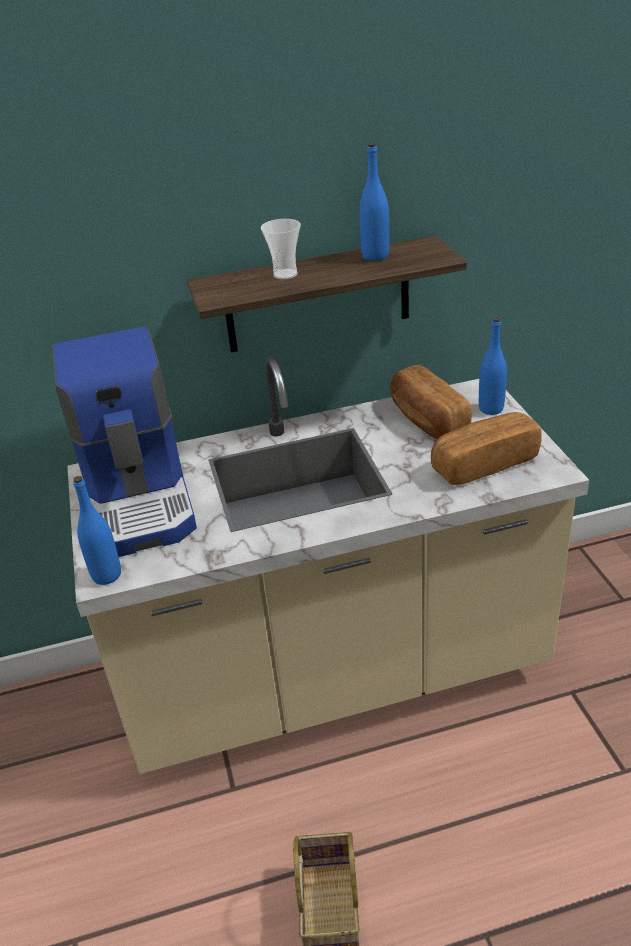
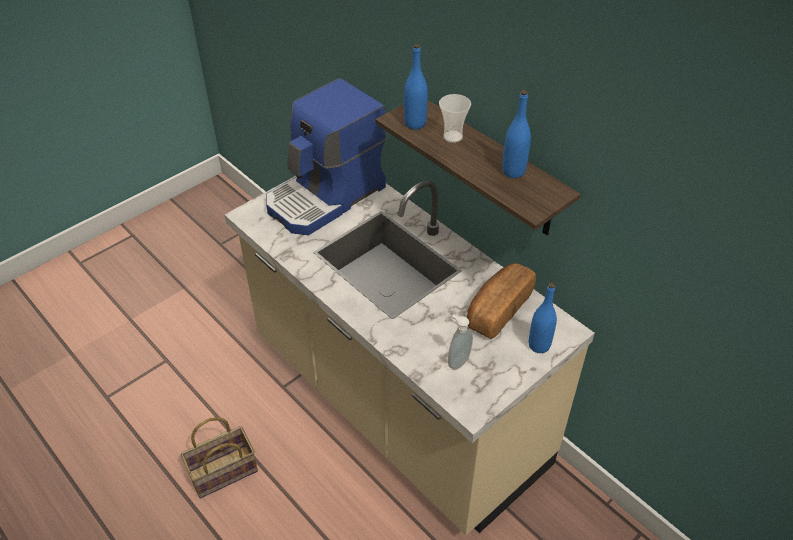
camera: 60 degrees right, 10 degrees up
blue bottle [73,476,121,585] -> blue bottle moved to [404,44,428,129]
bread [431,412,542,485] -> soap dispenser [448,315,473,370]

